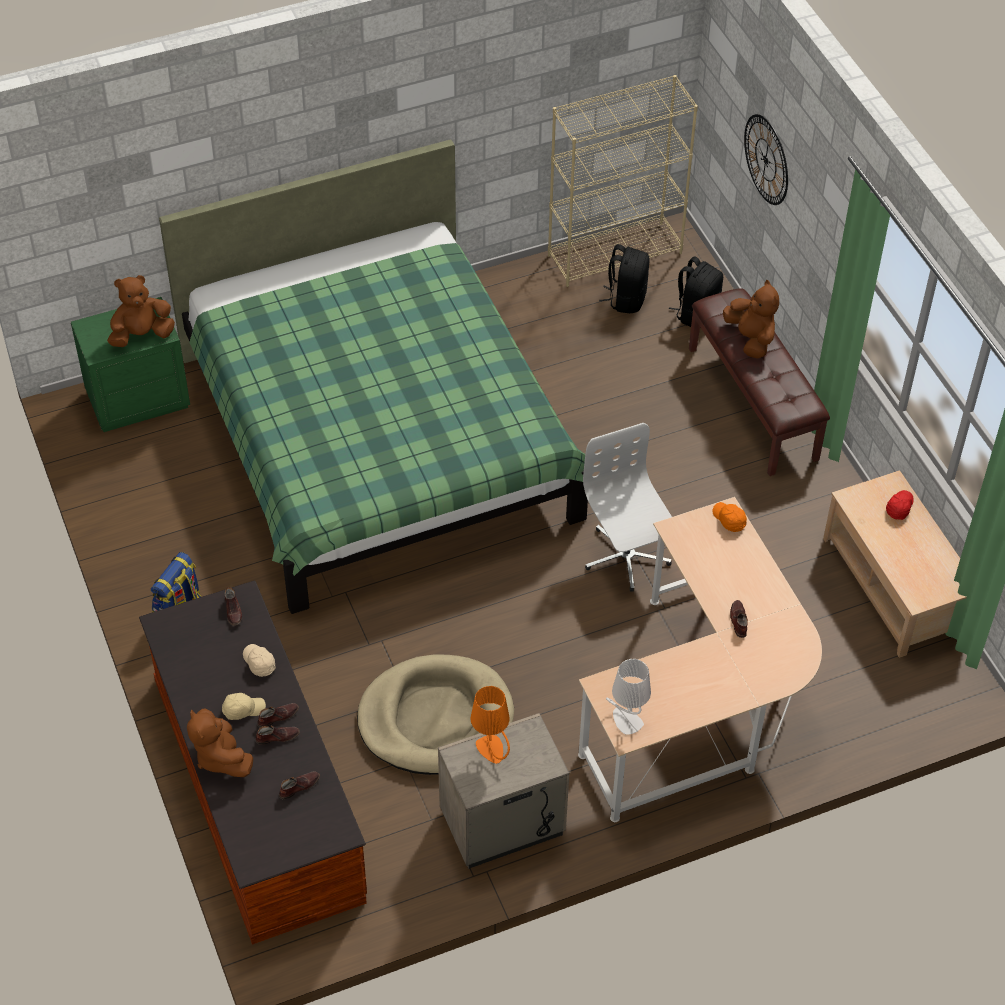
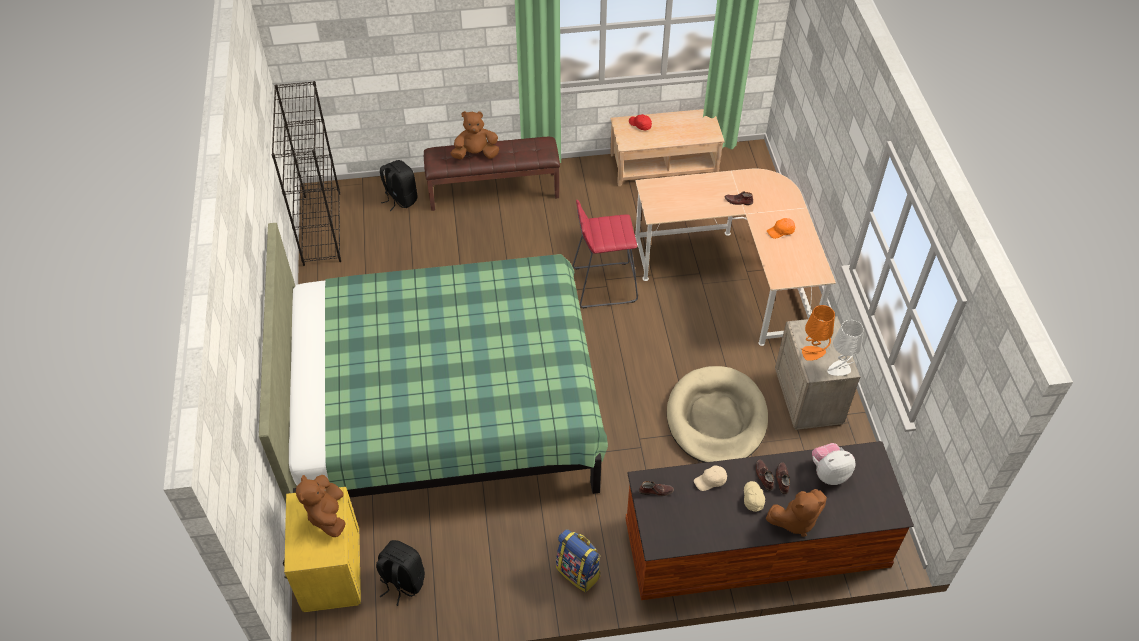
camera: 75 degrees left, 0 degrees up
green nightstand [71,297,190,432] -> yellow nightstand [283,487,361,612]
brown shoe [279,771,320,800] -> plush toy [812,443,855,485]
beige bookcase [548,75,698,287] -> black bookcase [271,81,341,266]
white office chair [583,423,672,592] -> red stool [572,199,638,308]
black backpack [599,244,650,313] -> black backpack moved to [376,540,425,606]
white table lamp [606,659,651,735] -> white table lamp moved to [827,320,864,376]
orange cap [712,502,747,532] -> orange cap moved to [767,218,795,239]
wall clock [744,114,788,205] -> none

